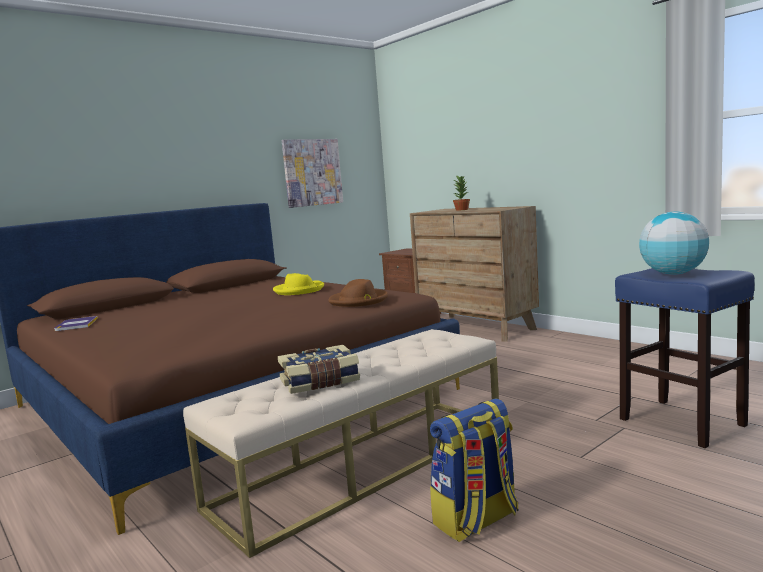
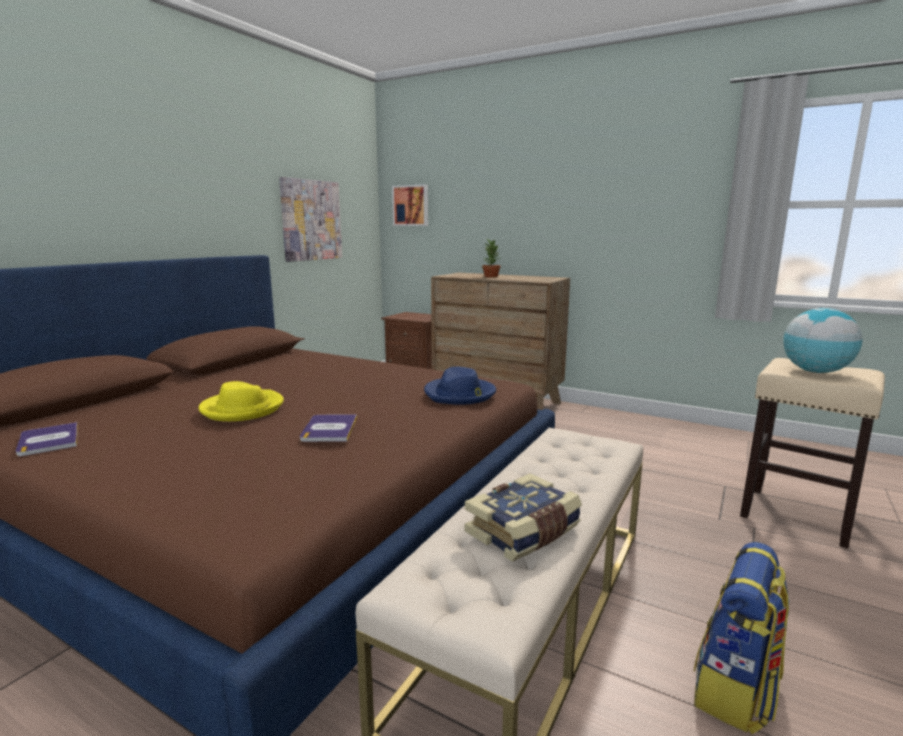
camera: 20 degrees left, 5 degrees up
yellow hat [273,273,324,295] -> yellow hat moved to [199,381,284,421]
brown hat [329,279,388,307] -> blue hat [424,367,496,405]
blue stool [615,268,755,448] -> beige stool [740,358,885,549]
none -> book [300,414,357,442]
none -> picture [392,184,428,226]

